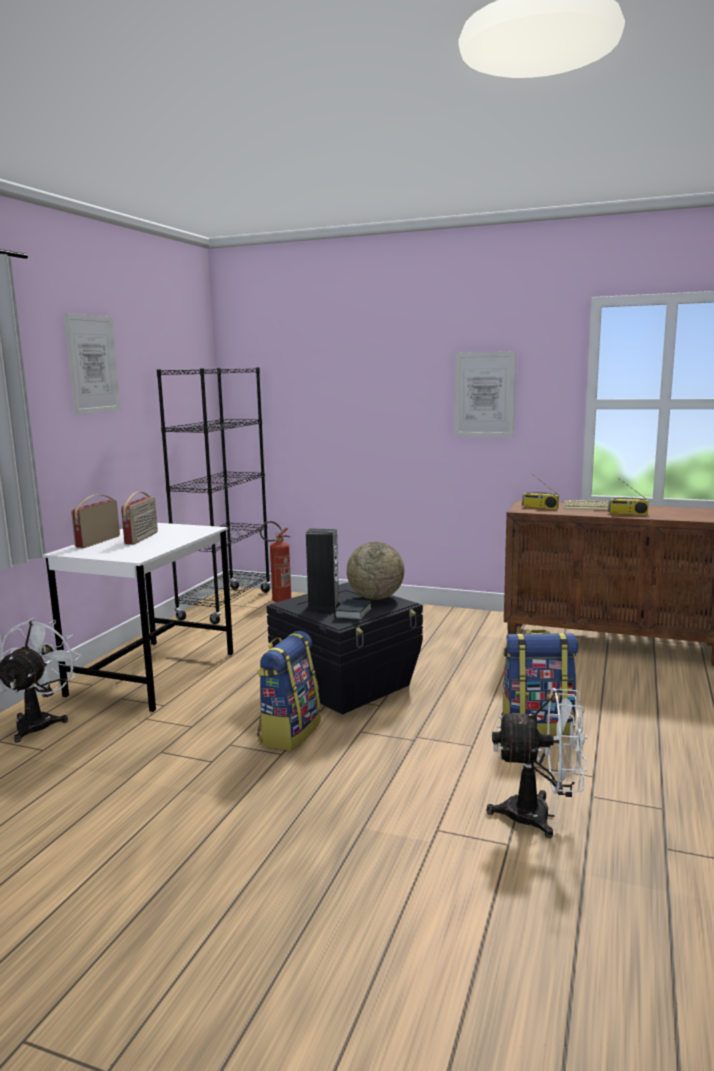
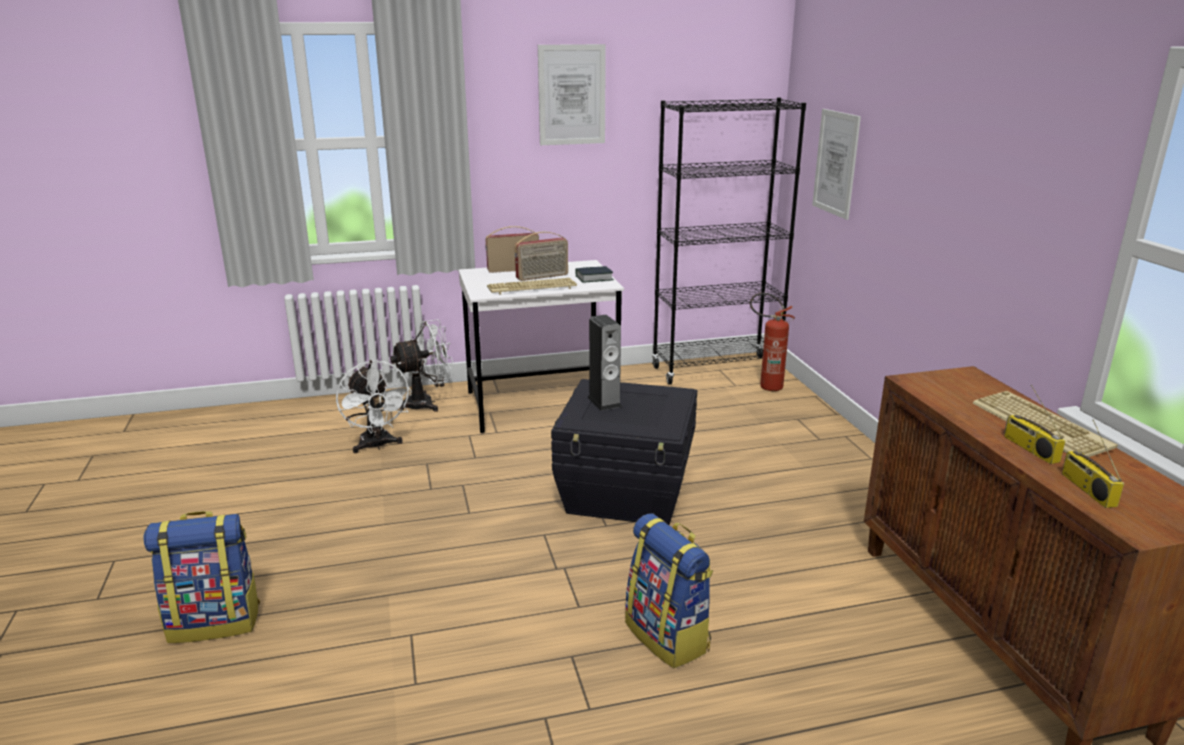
camera: 55 degrees right, 10 degrees up
backpack [257,631,320,751] -> backpack moved to [144,511,260,643]
book [334,599,372,620] -> book moved to [575,266,613,283]
globe [347,542,404,600] -> none
picture [455,351,516,437] -> picture moved to [812,109,861,220]
white fan [486,688,587,838] -> white fan moved to [336,360,412,453]
radio [522,473,559,509] -> radio moved to [1062,419,1124,508]
none -> keyboard [487,278,577,295]

